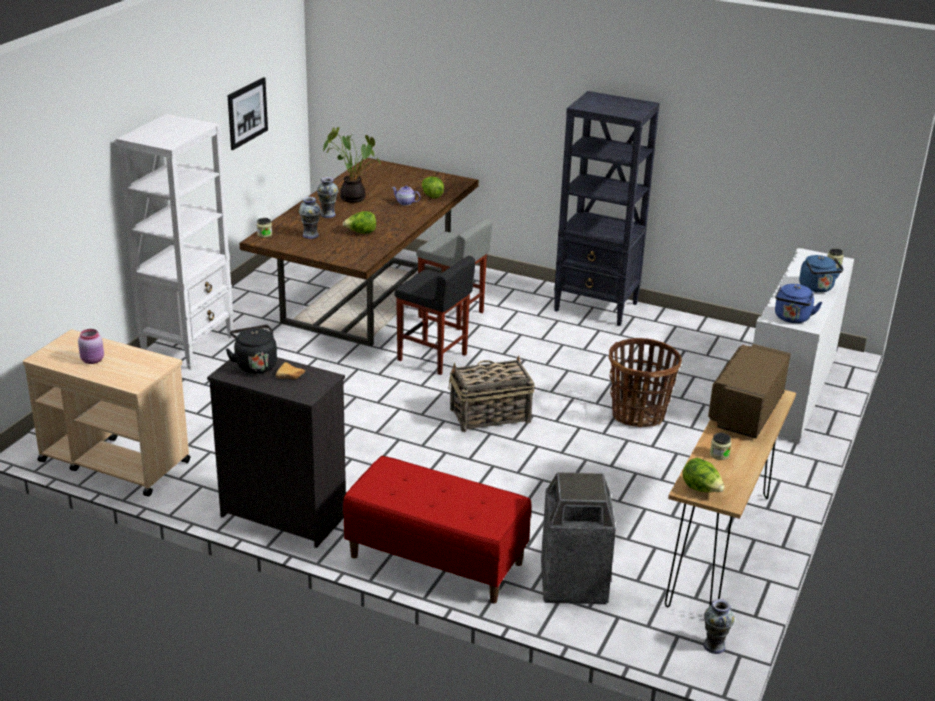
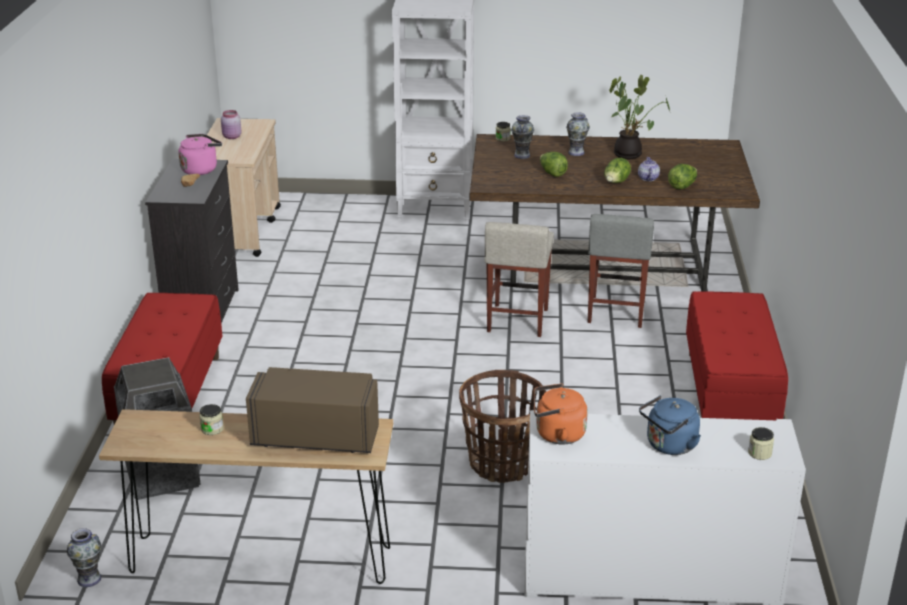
camera: 70 degrees right, 0 degrees up
black kettle [226,325,277,374] -> pink kettle [178,134,222,175]
picture [228,77,268,150] -> none
black stool [395,256,475,375] -> beige stool [484,222,554,337]
basket [449,355,535,432] -> none
black bookcase [554,91,660,326] -> red bench [686,291,788,420]
lettuce [682,458,725,492] -> lettuce moved to [604,158,631,183]
blue kettle [775,284,823,323] -> orange kettle [534,383,588,445]

